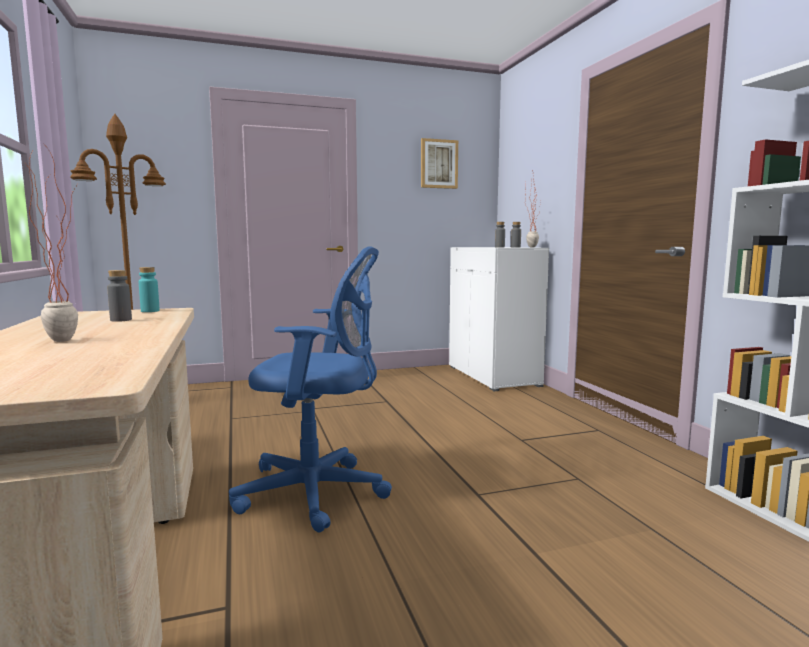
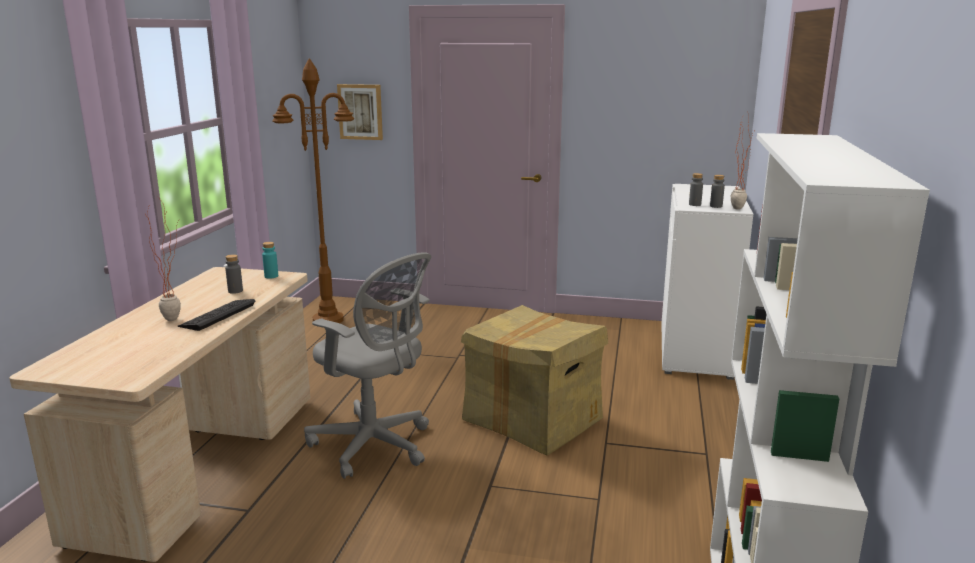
camera: 30 degrees right, 10 degrees up
blue office chair [229,246,392,532] -> grey office chair [304,252,431,479]
picture [421,138,458,189] -> picture moved to [337,84,383,140]
none -> keyboard [178,299,255,331]
none -> cardboard box [461,305,608,455]

